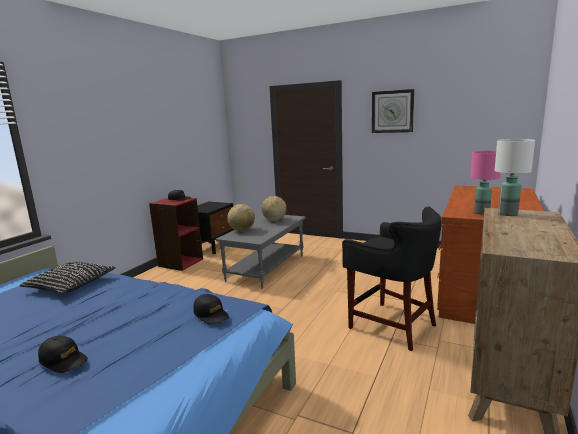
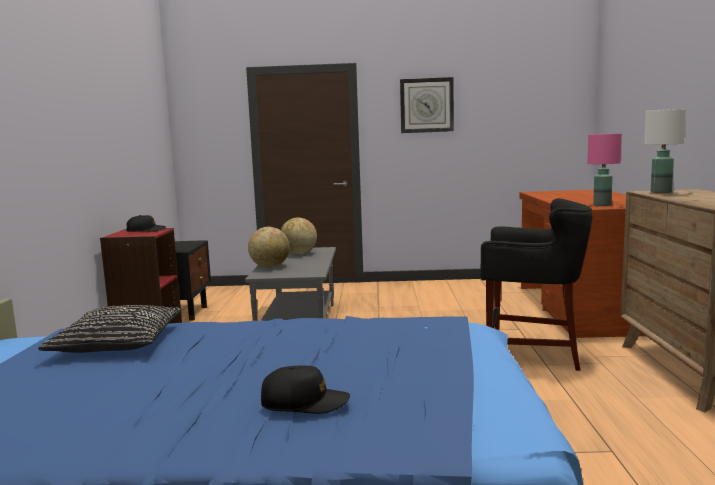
camera: 25 degrees left, 5 degrees down
black cap [193,294,229,324] -> none

